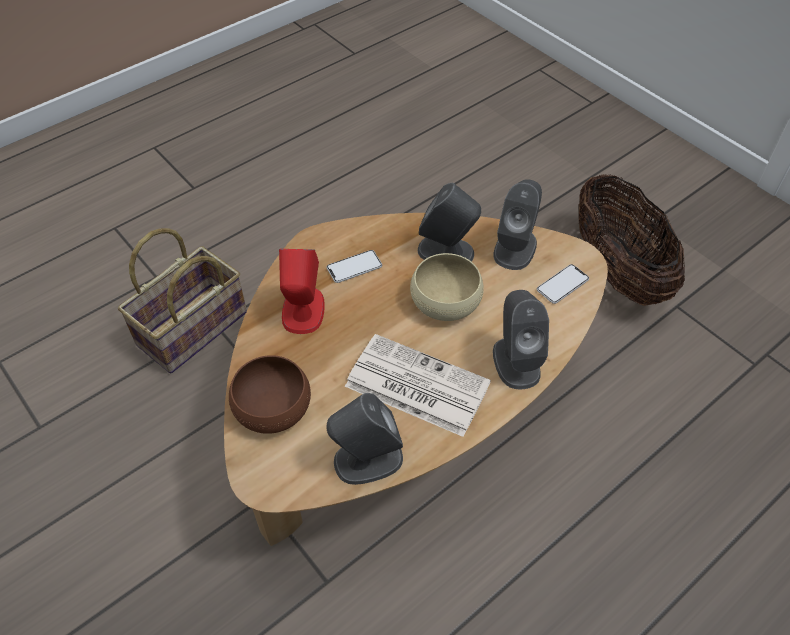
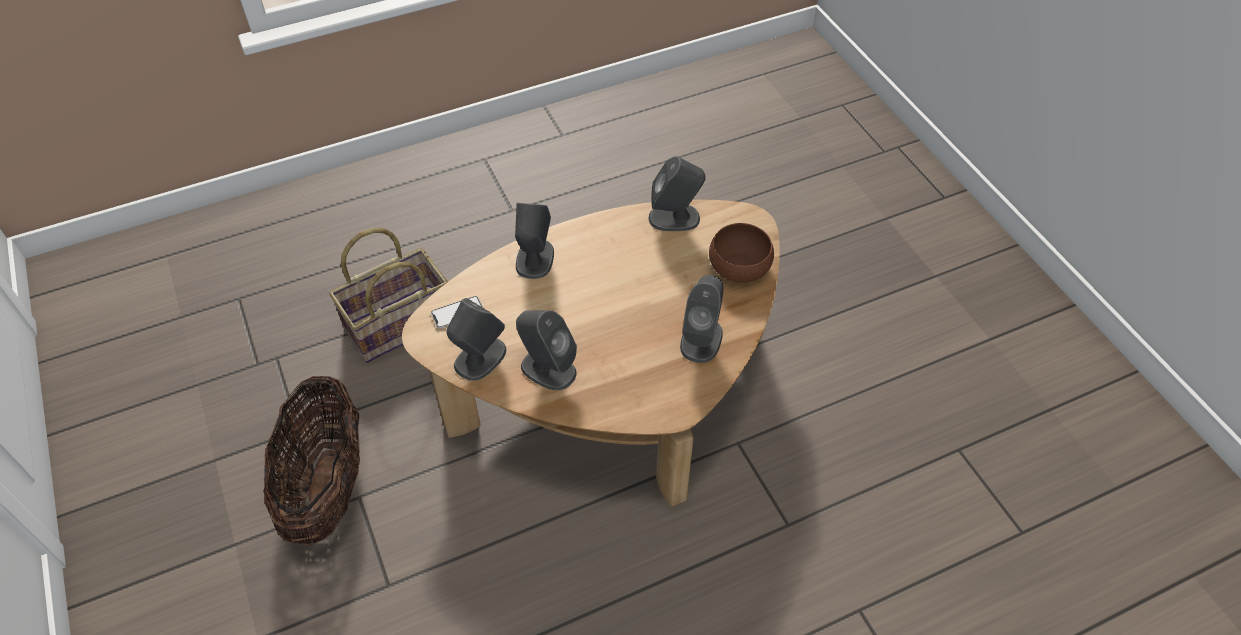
camera: 165 degrees left, 0 degrees up
basket [118,228,247,374] -> basket moved to [329,228,448,363]
red speaker [279,249,325,334] -> grey speaker [680,275,723,363]
phone [327,250,382,283] -> none
newspaper [345,334,491,437] -> none
beige bowl [410,253,484,321] -> none

